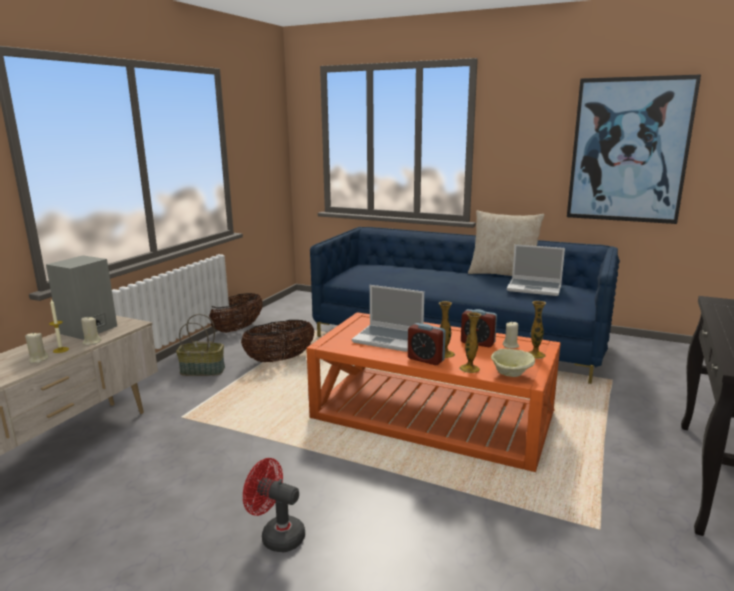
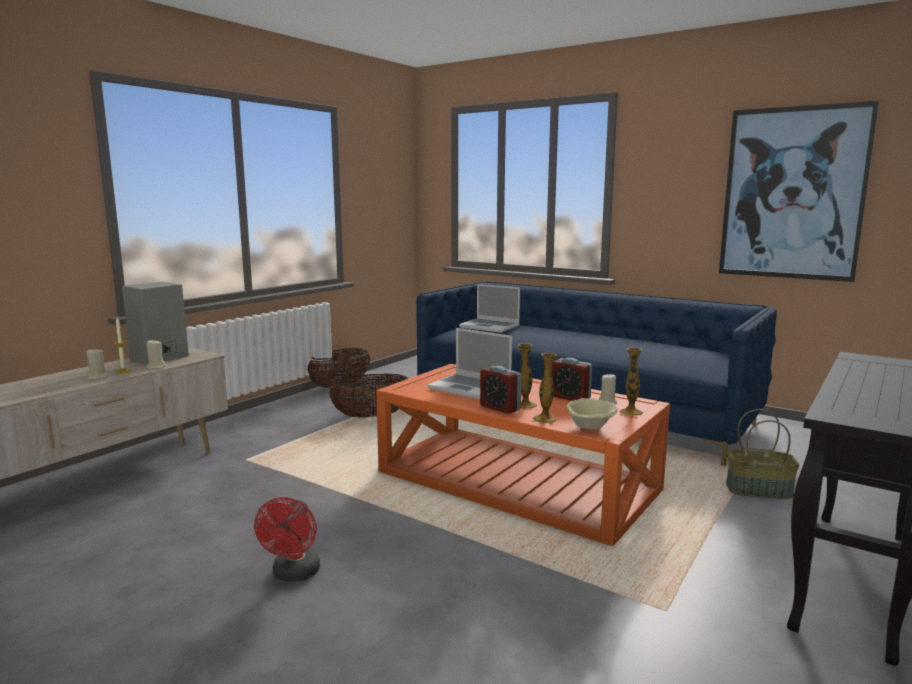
camera: 10 degrees right, 5 degrees down
basket [176,314,225,376] -> basket moved to [726,409,800,499]
red fan [243,458,305,553] -> red fan turned 120 degrees counterclockwise [254,497,320,582]
beige pillow [468,211,545,276] -> none
laptop [507,244,565,296] -> laptop moved to [459,284,520,333]

